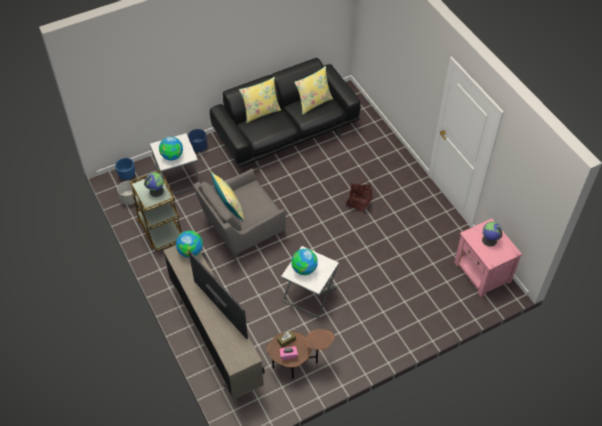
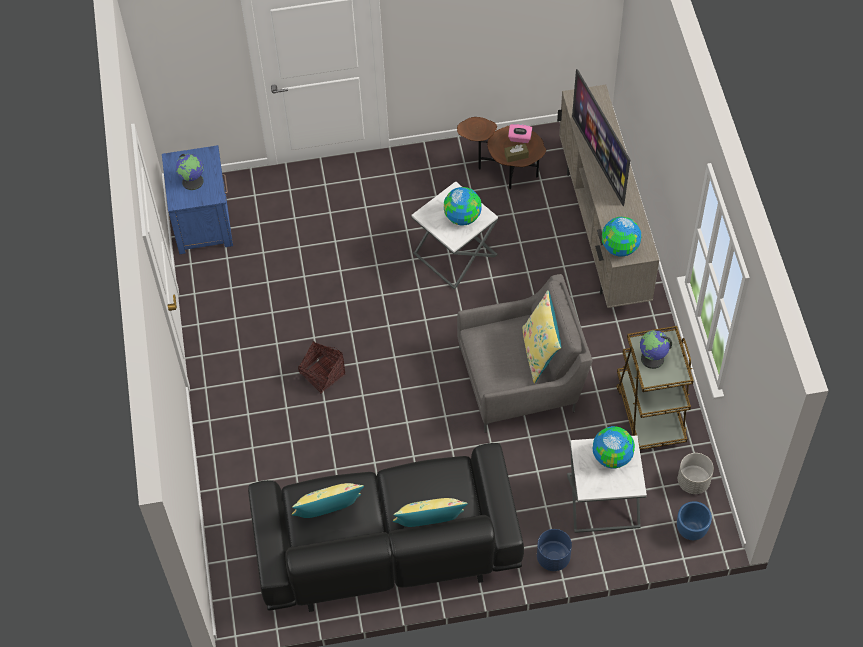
camera: 160 degrees left, 5 degrees up
pink nightstand [454,218,522,297] -> blue nightstand [162,145,233,254]

